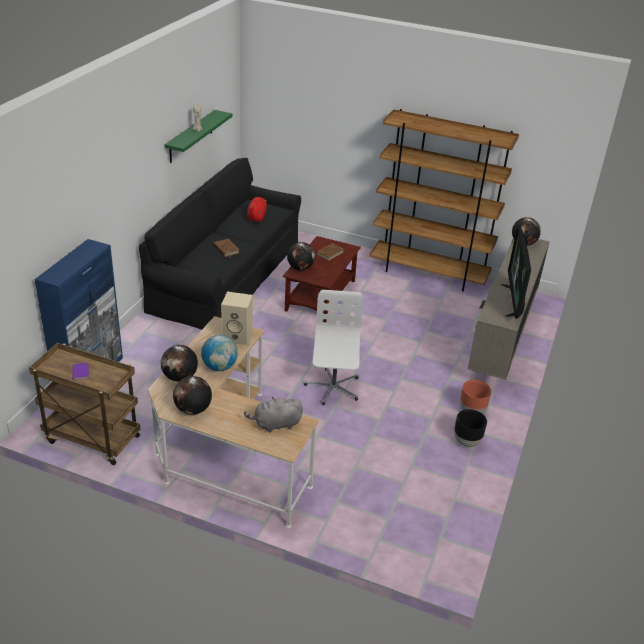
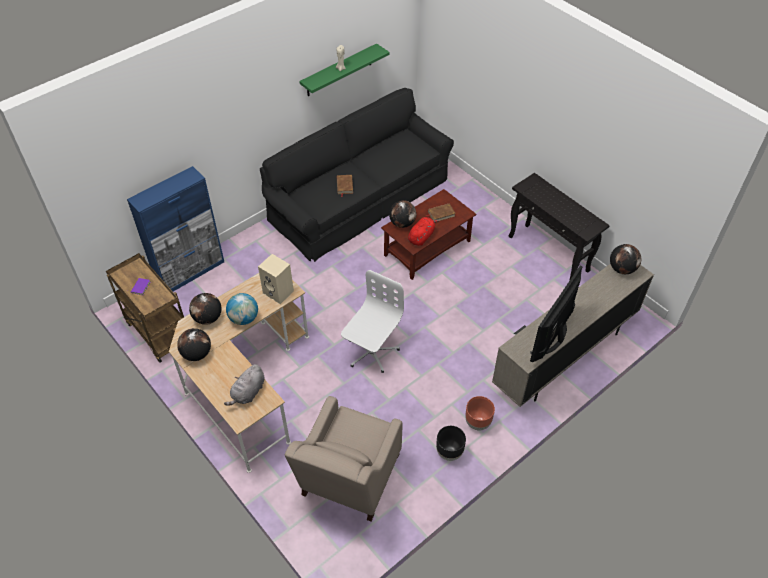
camera: 30 degrees right, 15 degrees up
grey plush toy [244,396,303,432] -> grey plush toy turned 75 degrees counterclockwise [224,364,265,406]
red plush toy [247,197,267,222] -> red plush toy moved to [408,217,439,246]
brown bookcase [370,109,519,292] -> black console table [509,173,610,281]
none -> beige armchair [285,396,403,522]

